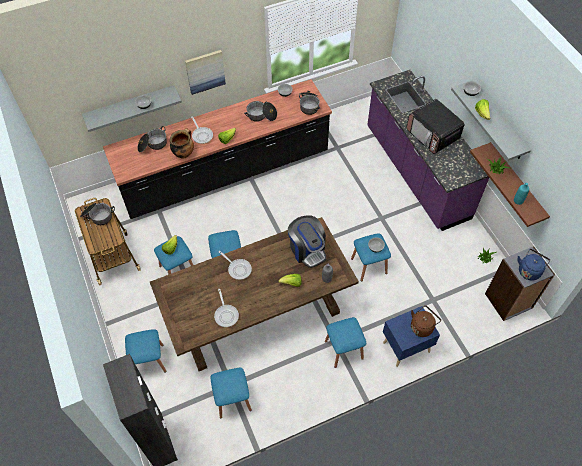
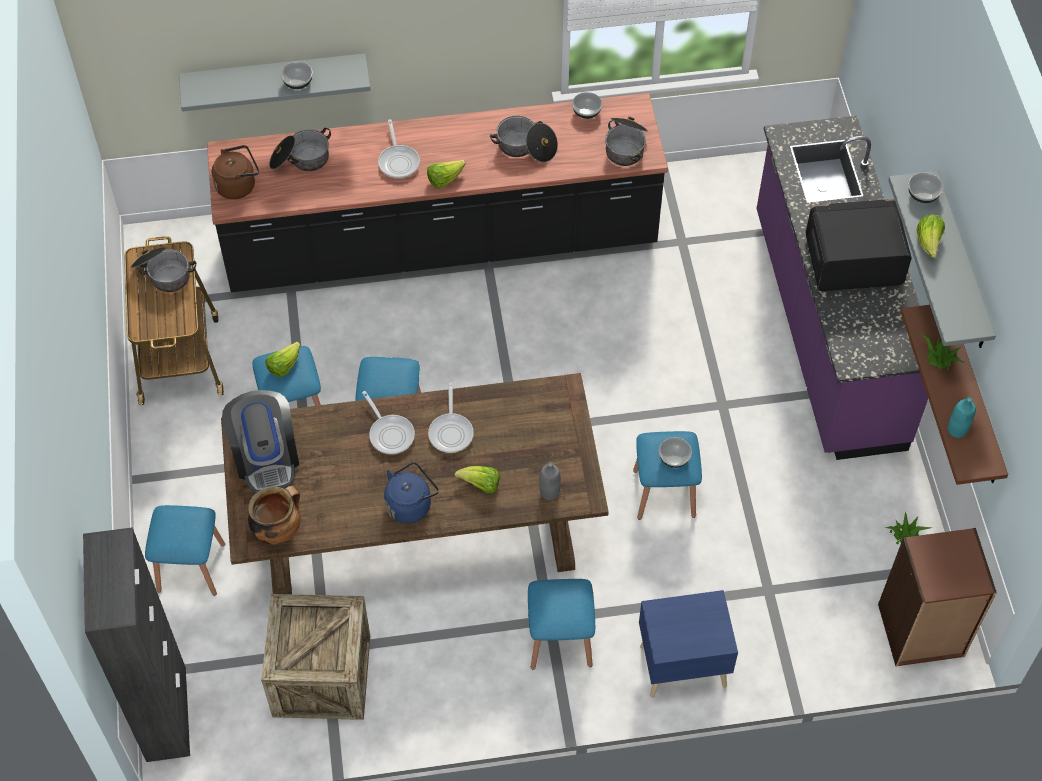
camera: 15 degrees right, 0 degrees up
cooking pot [170,128,194,159] -> cooking pot moved to [248,486,301,545]
picture [185,50,226,95] -> none
blue stool [211,368,252,418] -> crate [261,594,370,720]
frying pan [214,289,239,327] -> frying pan moved to [428,383,474,453]
coffee machine [288,216,326,268] -> coffee machine moved to [222,390,299,494]
microwave [406,99,464,154] -> microwave turned 105 degrees clockwise [805,199,912,291]
brown kettle [411,305,441,337] -> brown kettle moved to [212,145,259,199]
grey bookcase [485,246,555,321] -> brown bookcase [878,528,997,666]
blue kettle [517,249,550,281] -> blue kettle moved to [384,462,439,524]

